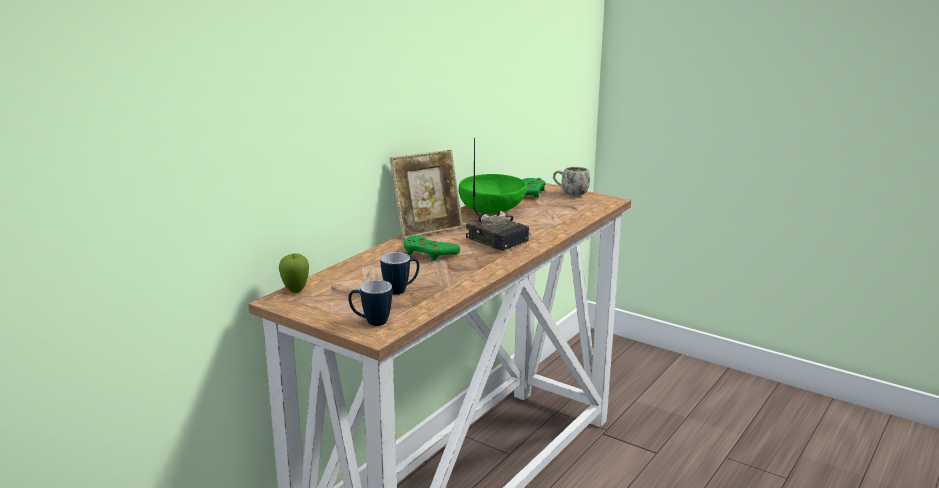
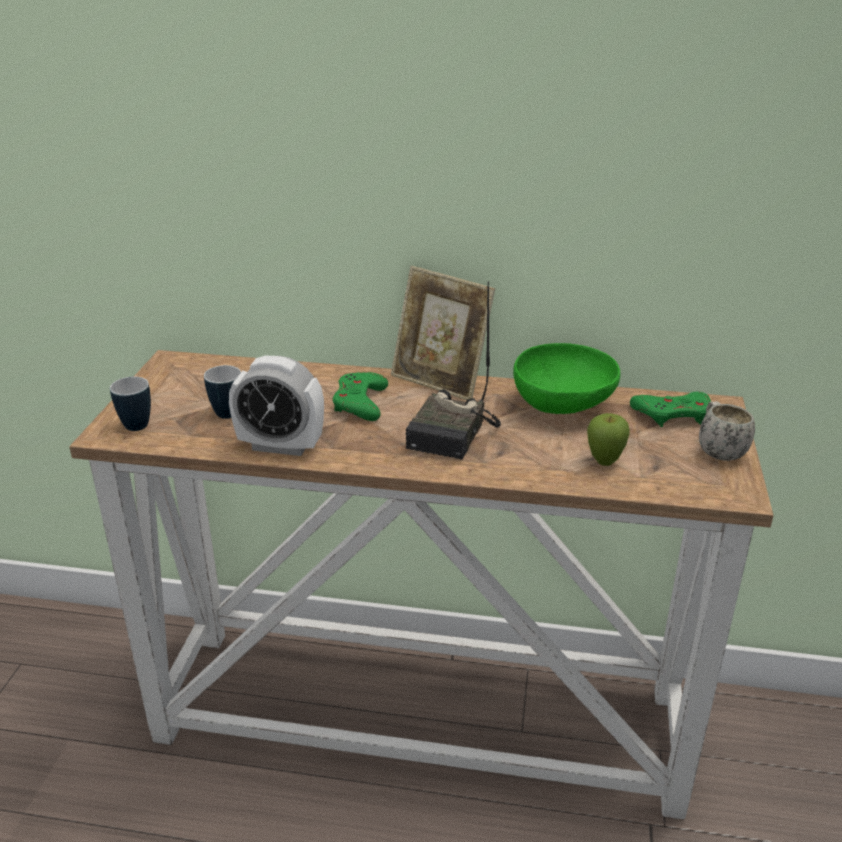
camera: 65 degrees right, 10 degrees up
apple [279,253,309,293] -> apple moved to [587,413,630,466]
none -> alarm clock [229,355,324,456]

